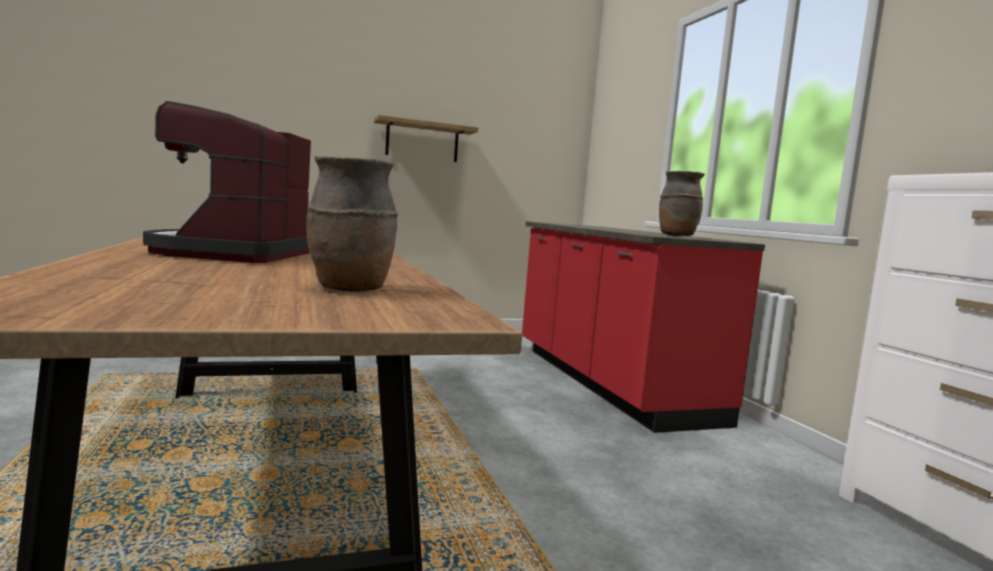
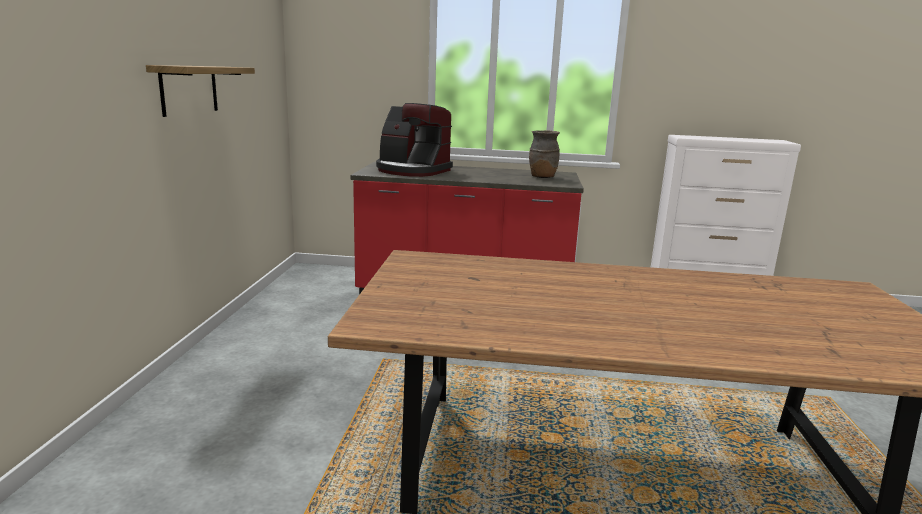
camera: 65 degrees left, 10 degrees up
coffee machine [143,101,311,263] -> coffee machine moved to [376,103,453,177]
brown vase [307,156,399,292] -> none

